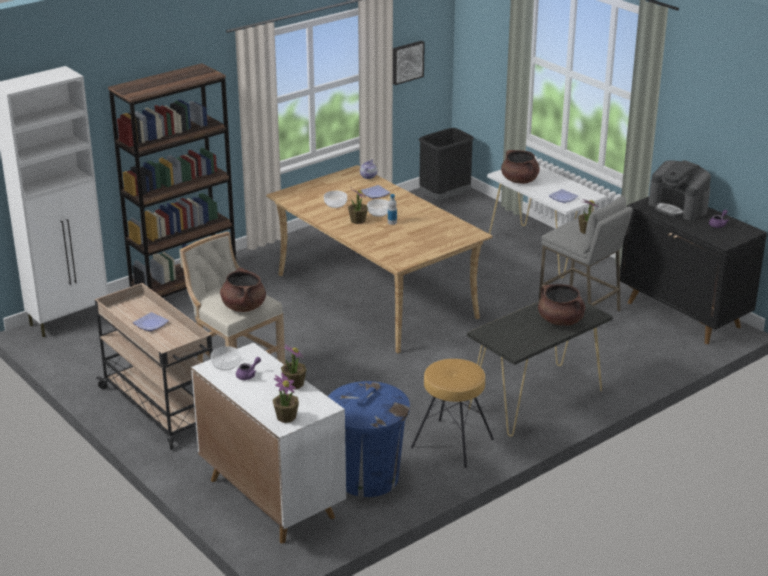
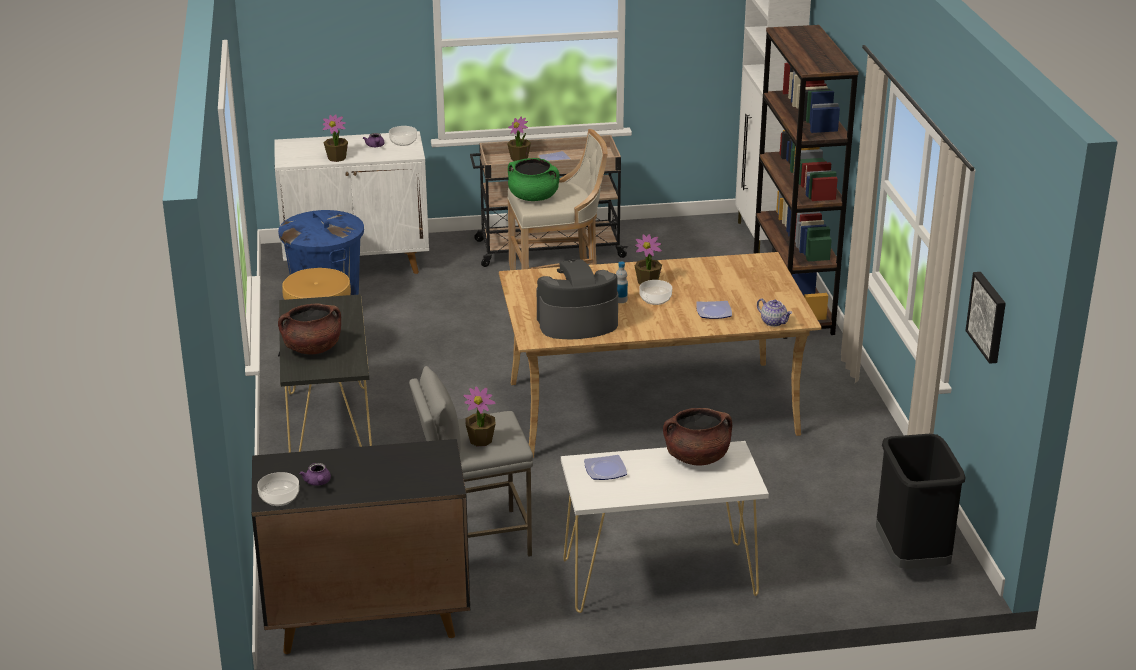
camera: 120 degrees right, 0 degrees up
brown cooking pot [220,267,266,312] -> green cooking pot [508,158,560,201]
potted plant [273,372,299,423] -> potted plant moved to [507,116,531,161]
bowl [324,191,347,208] -> bowl moved to [257,472,299,506]
coffee machine [648,160,711,220] -> coffee machine moved to [537,259,618,339]

